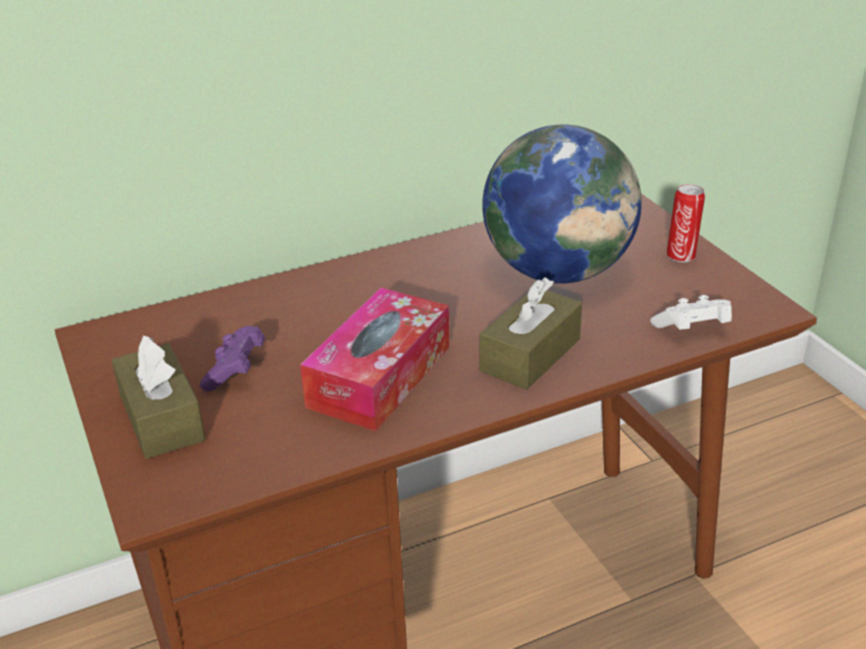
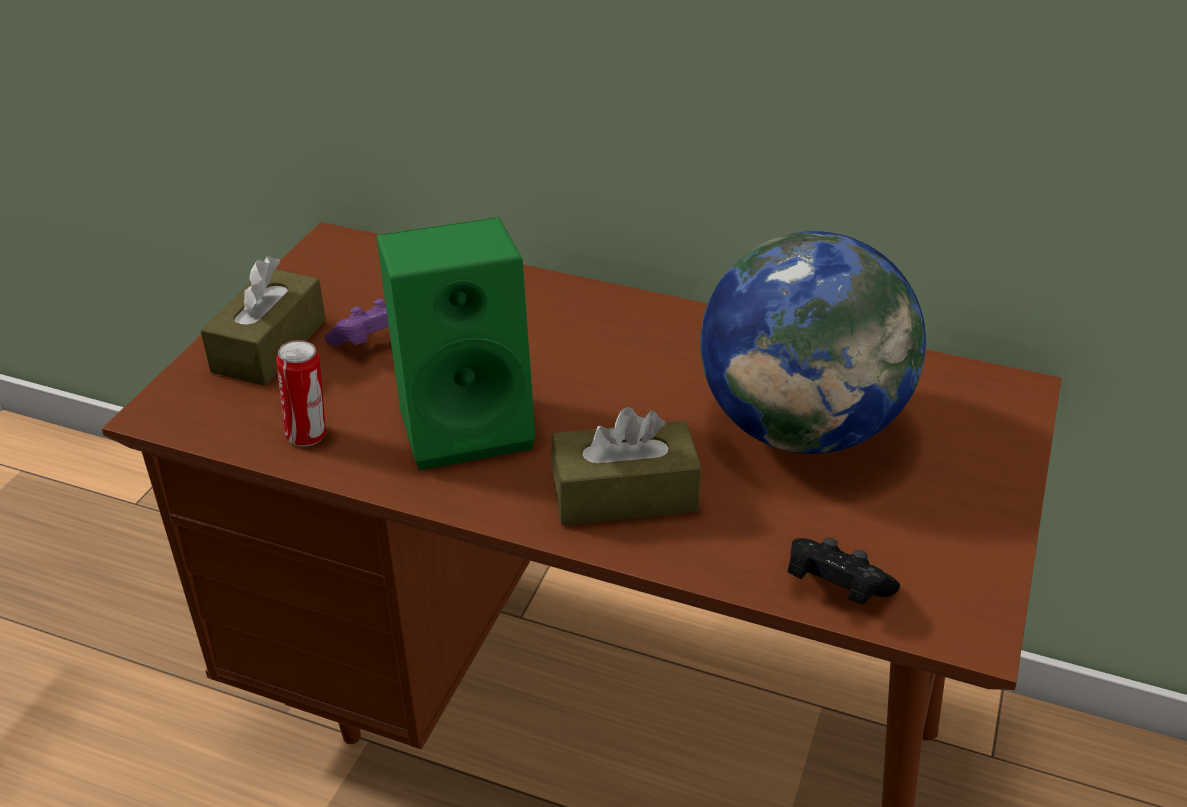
camera: 45 degrees right, 5 degrees up
tissue box [300,288,450,431] -> green speaker [376,217,535,470]
white game controller [651,295,732,330] -> black game controller [787,538,900,605]
can [667,184,705,262] -> can moved to [276,340,326,446]

